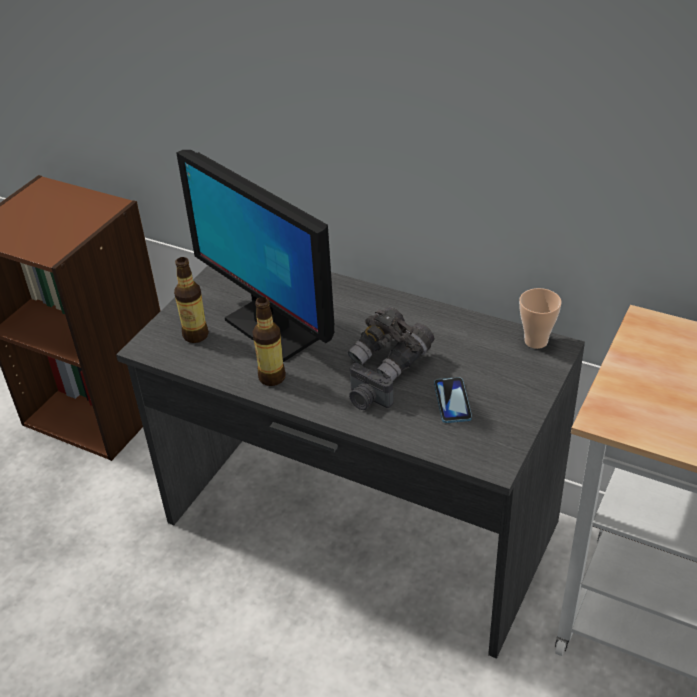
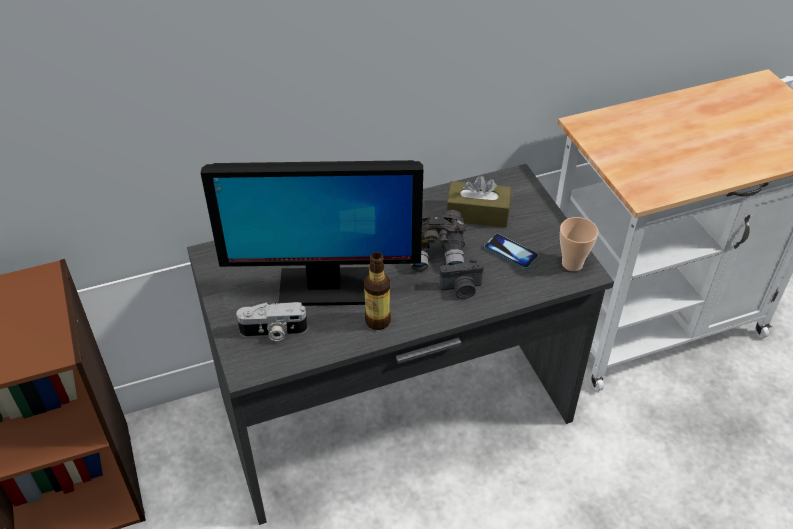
camera: 50 degrees left, 5 degrees up
bottle [174,257,209,343] -> camera [236,302,308,341]
cup [519,288,562,349] -> cup moved to [560,217,598,271]
none -> brown tissue box [446,176,511,228]

